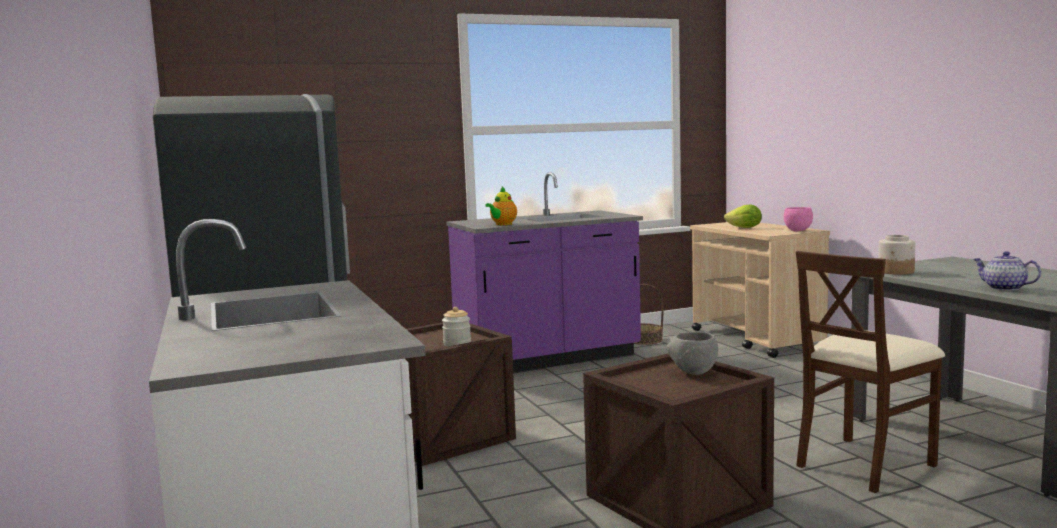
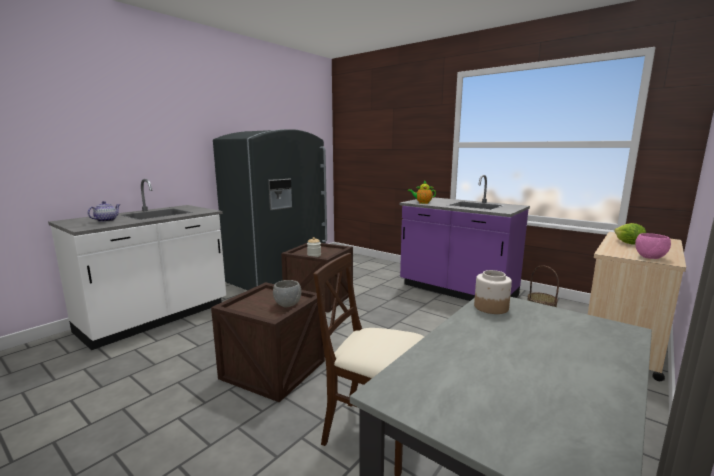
camera: 60 degrees right, 5 degrees up
teapot [973,251,1041,291] -> teapot moved to [87,201,120,222]

